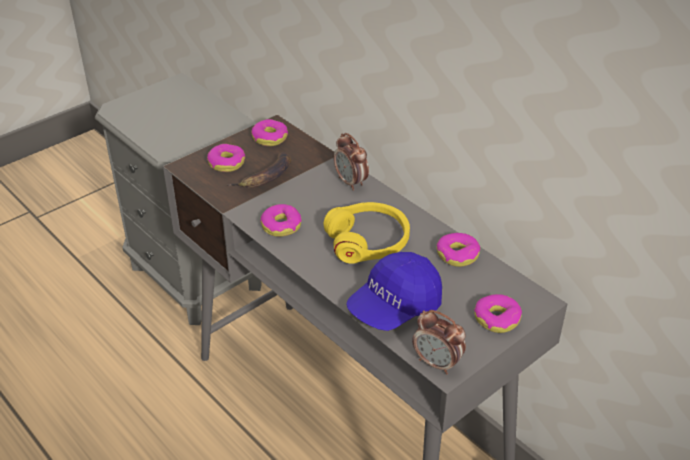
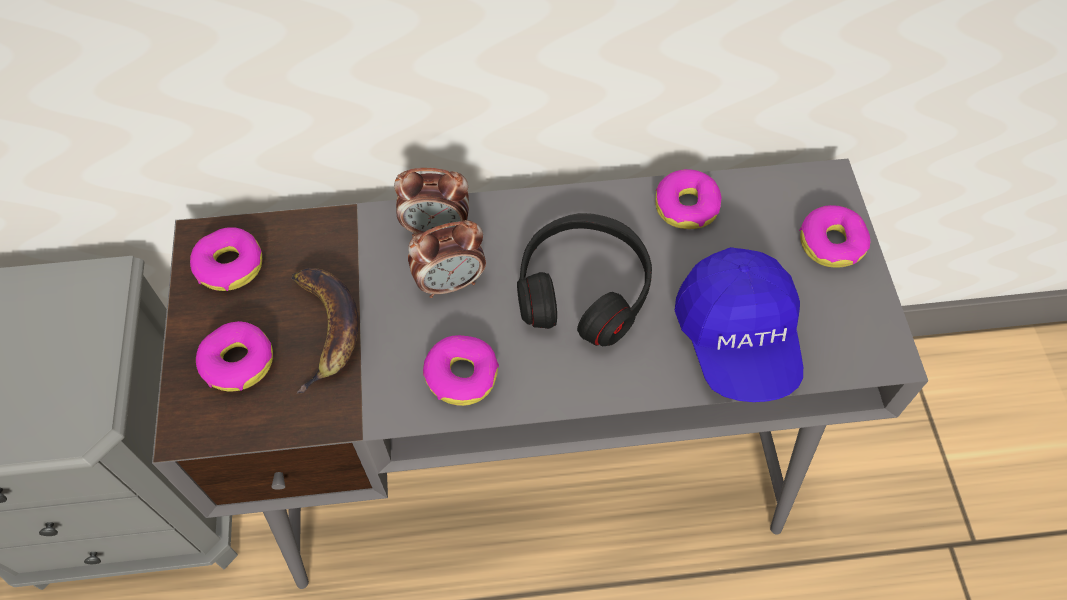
camera: 55 degrees left, 20 degrees up
yellow headphones [324,202,410,264] -> black headphones [517,213,652,346]
alarm clock [412,310,466,374] -> alarm clock moved to [408,220,486,298]

